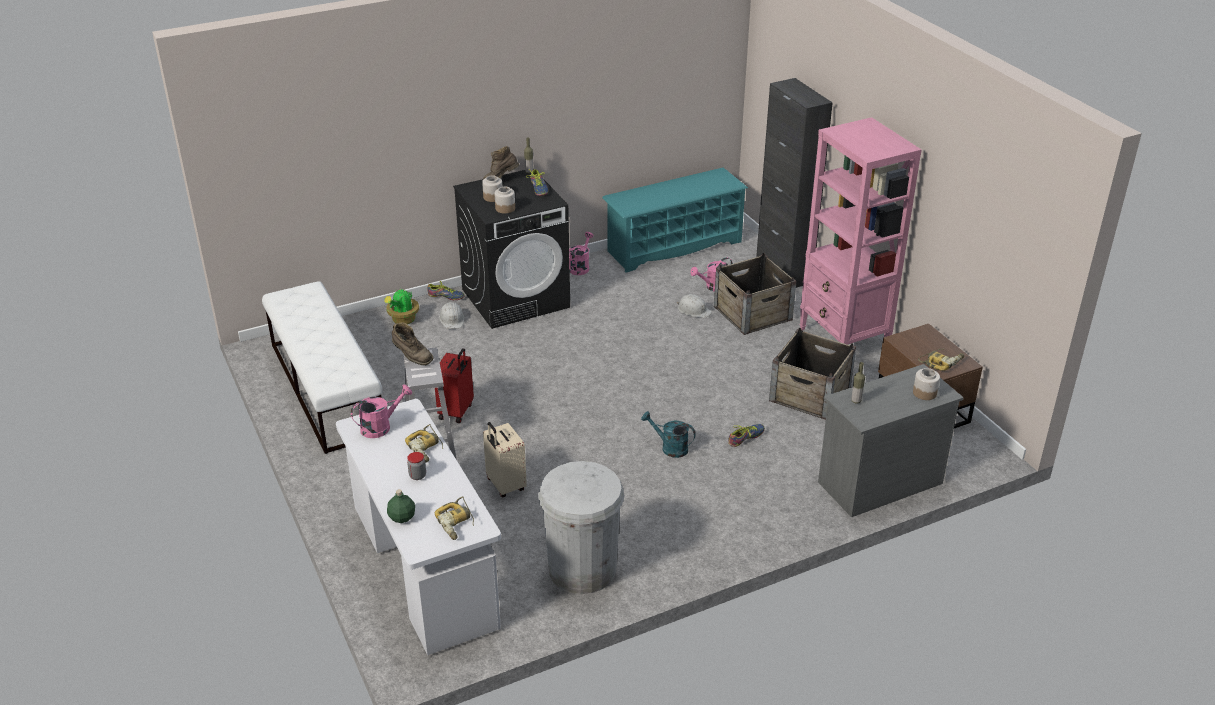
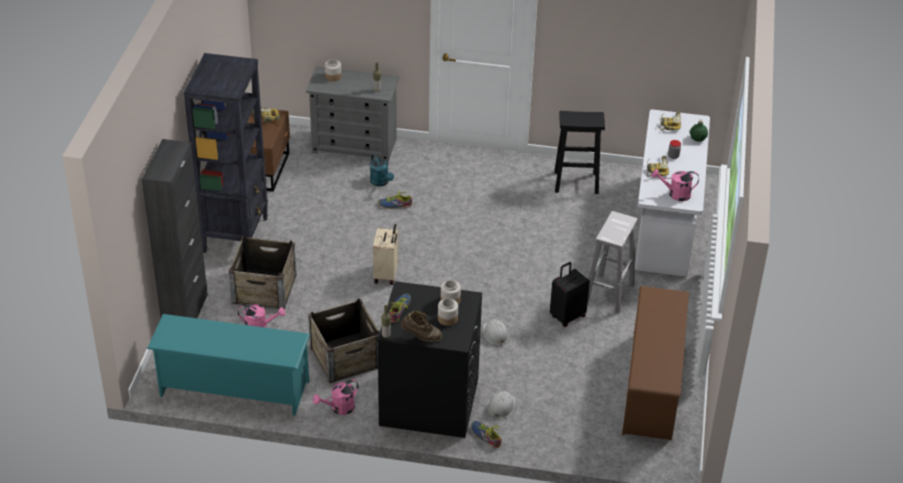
camera: 145 degrees left, 5 degrees up
white bench [262,281,382,454] -> brown shoe rack [622,286,689,440]
potted plant [384,287,419,324] -> none
brown boot [392,323,433,365] -> none
red suitcase [435,348,474,423] -> black suitcase [550,262,590,327]
beige suitcase [483,422,527,497] -> beige suitcase moved to [373,224,398,285]
white trash can [538,461,625,594] -> black stool [554,111,605,194]
turquoise watering can [641,411,696,458] -> turquoise watering can moved to [370,154,394,186]
white hard hat [676,294,712,318] -> white hard hat moved to [483,319,509,346]
crate [769,328,856,420] -> crate moved to [308,299,380,383]
pink bookcase [800,117,922,345] -> black bookcase [184,53,268,253]

